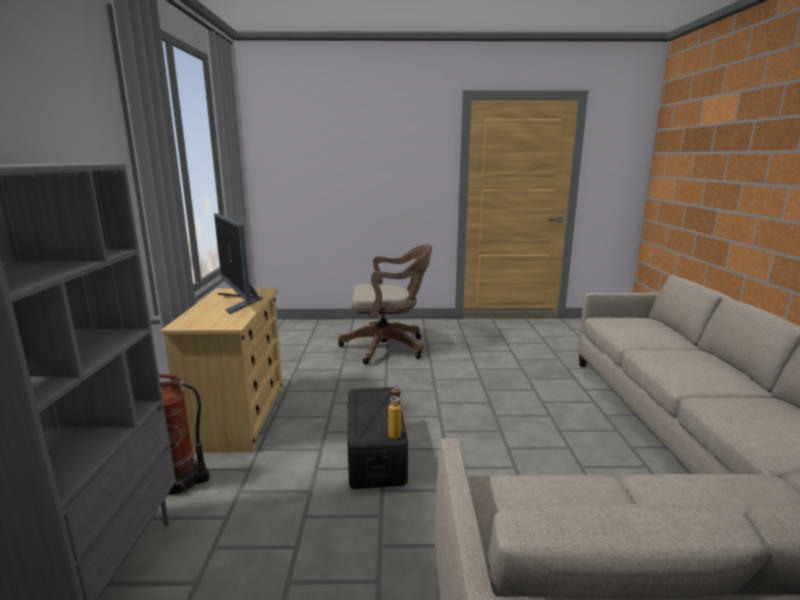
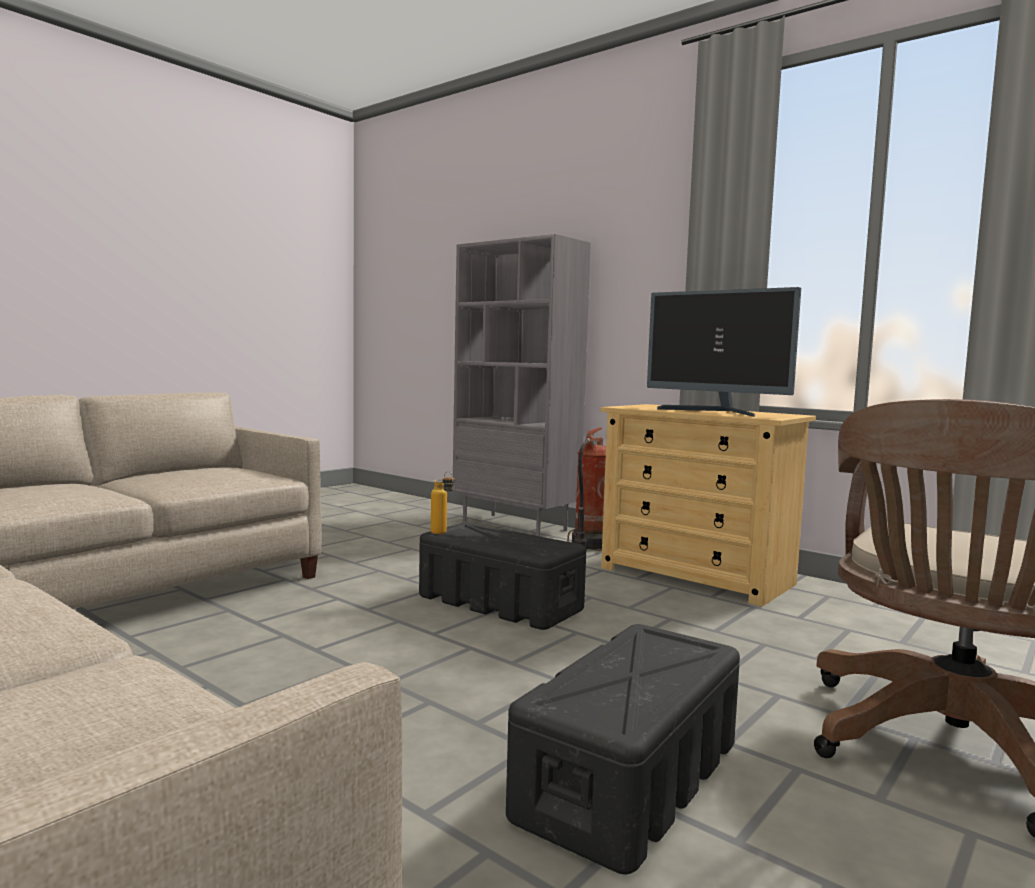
camera: 130 degrees right, 10 degrees down
monitor [214,213,263,314] -> monitor turned 150 degrees counterclockwise [647,287,801,417]
none -> black storage box [506,624,740,874]

